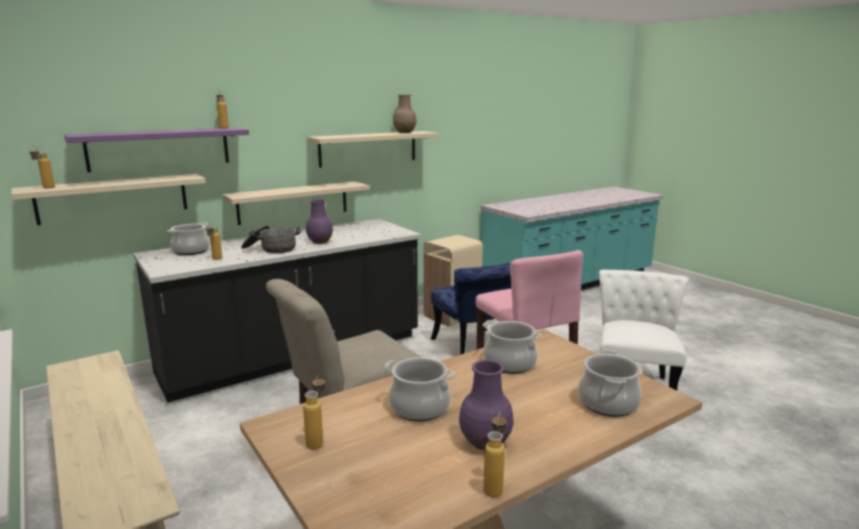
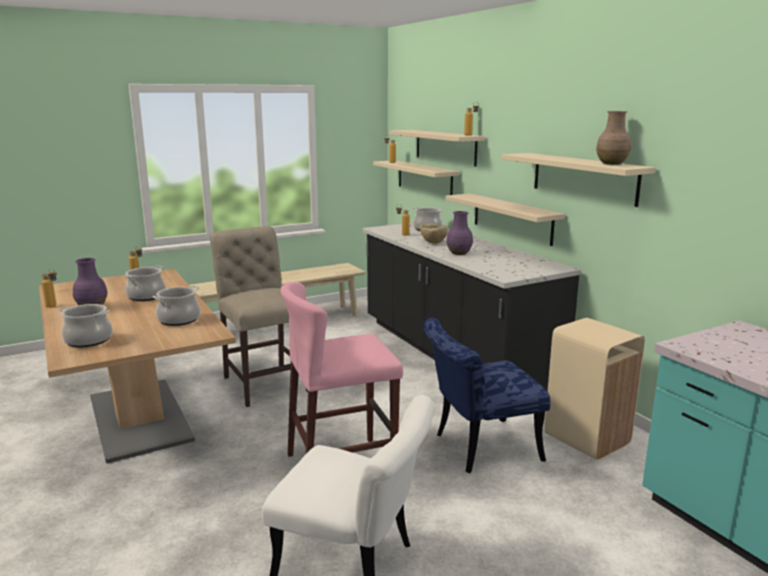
camera: 95 degrees right, 0 degrees up
purple shelf [64,128,249,172] -> beige shelf [390,130,485,167]
cooking pot [241,226,302,253] -> beige bowl [420,223,448,243]

